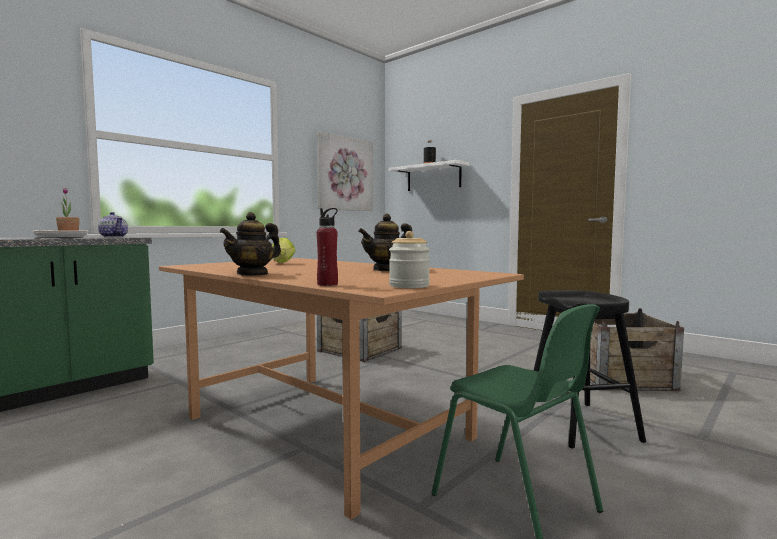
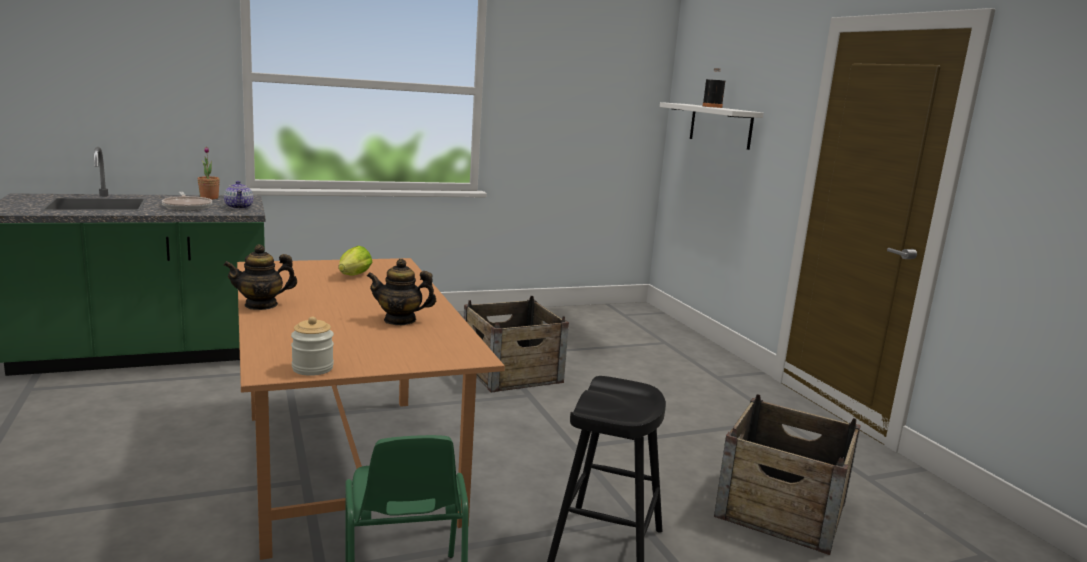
camera: 25 degrees right, 10 degrees up
picture [317,132,373,211] -> none
red bottle [317,208,338,286] -> none

